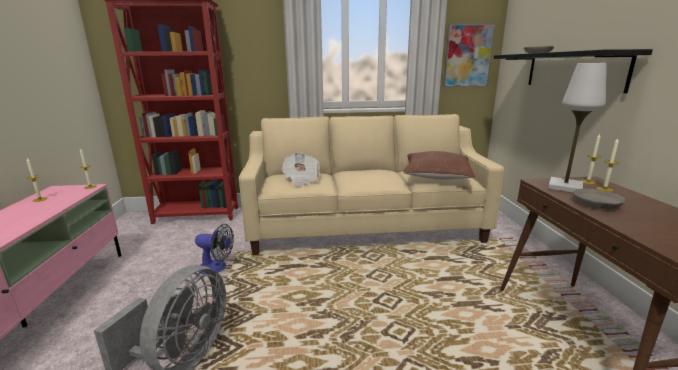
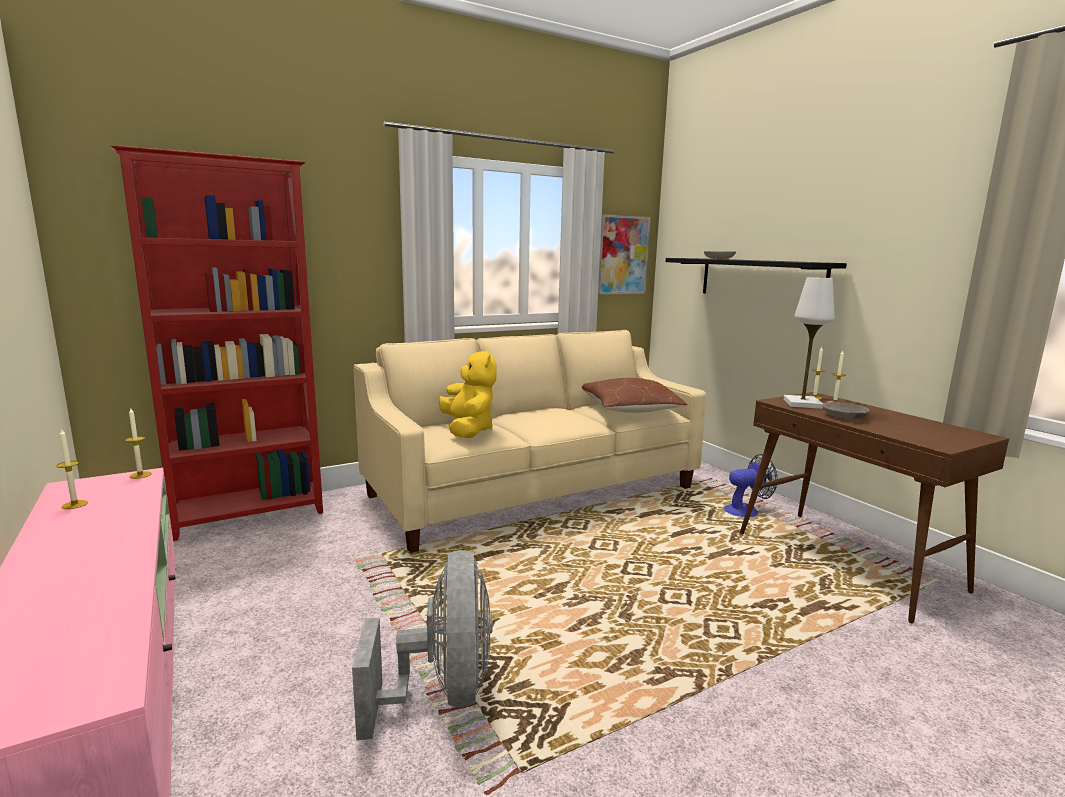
camera: 25 degrees left, 5 degrees down
fan [195,224,234,274] -> fan moved to [724,454,778,517]
newspaper [281,153,320,186] -> yellow plush toy [439,349,497,438]

